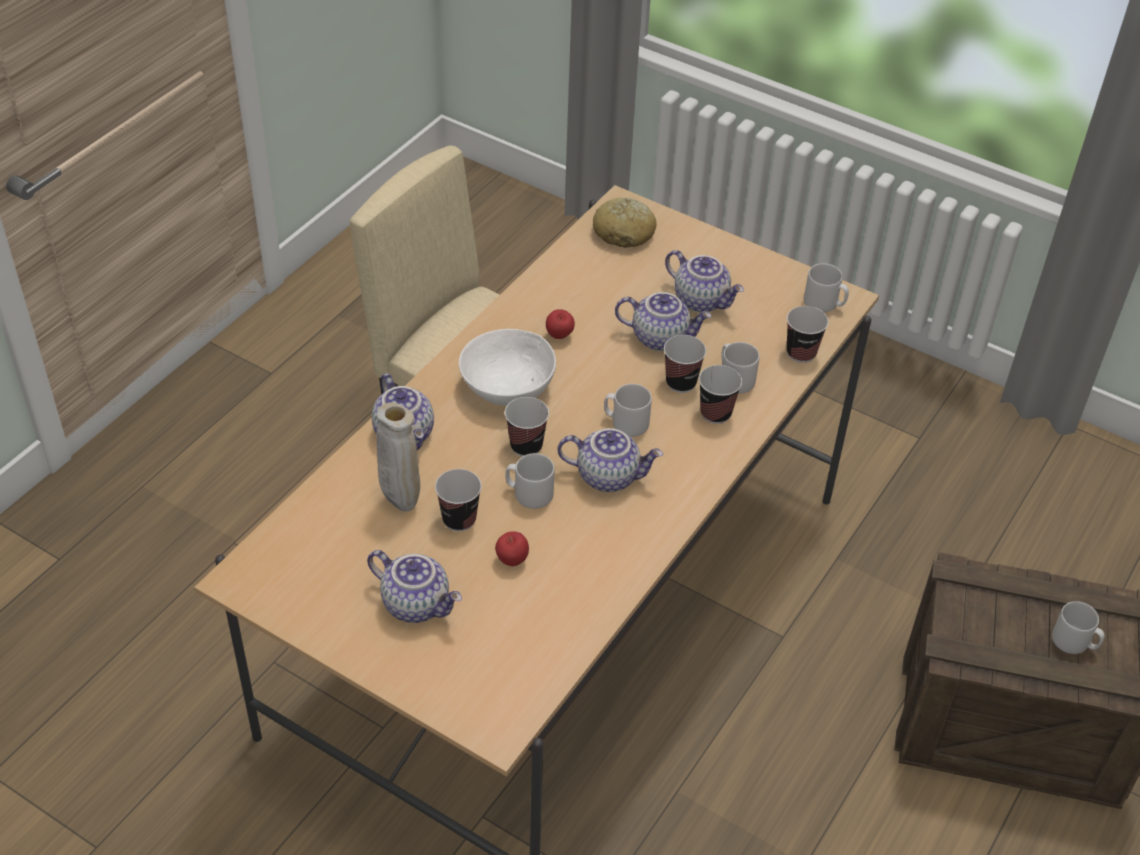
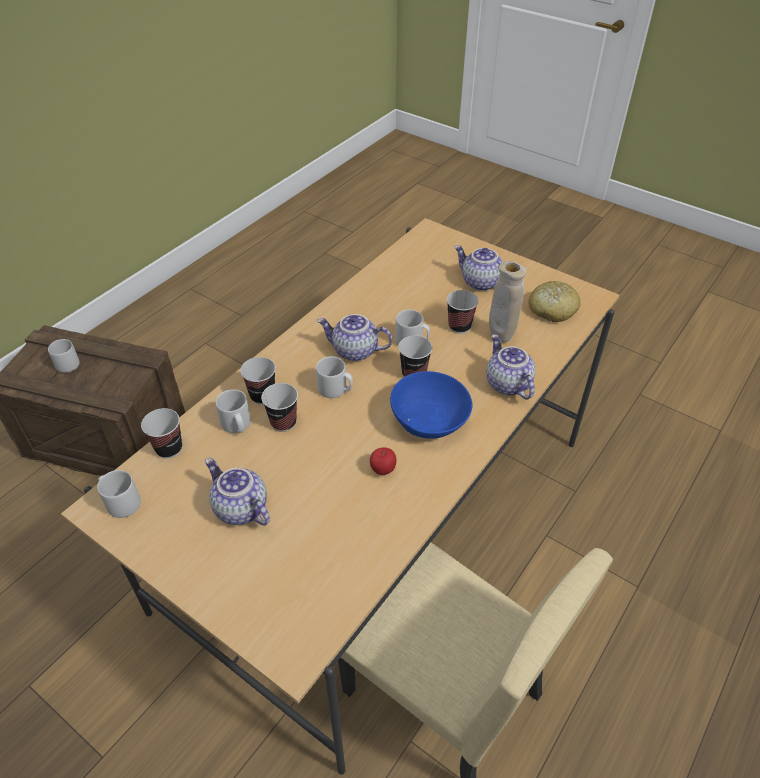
camera: 175 degrees left, 0 degrees up
white bowl [459,329,556,406] -> blue bowl [390,371,472,439]
apple [495,531,529,566] -> none
bread [593,198,657,248] -> bread moved to [528,281,581,322]
teapot [615,292,711,351] -> none

